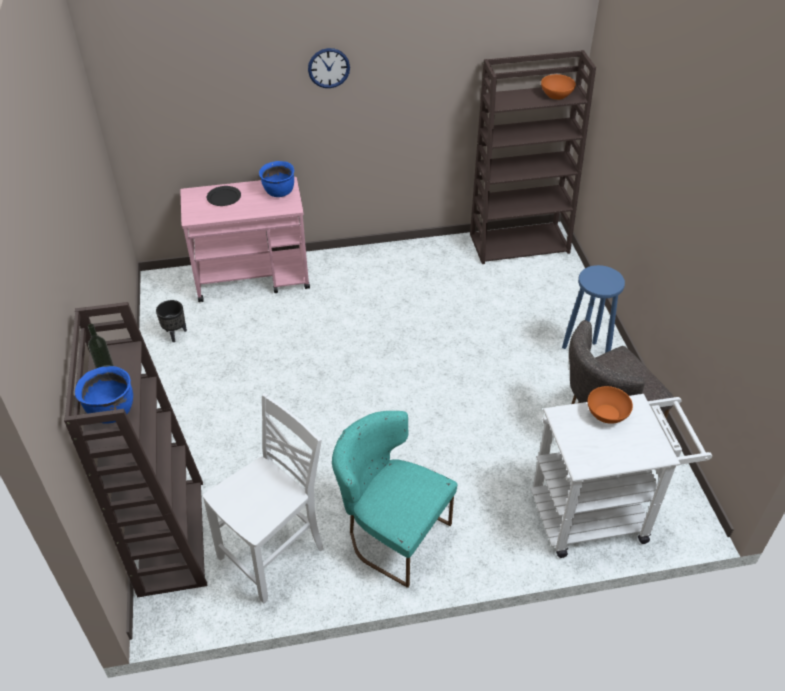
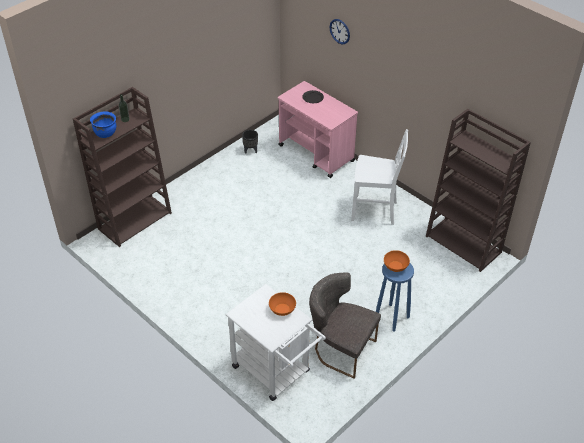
camera: 55 degrees right, 0 degrees up
white chair [203,393,324,604] -> white chair moved to [351,129,408,225]
blue cooking pot [259,161,294,197] -> none
wall clock [308,48,350,88] -> wall clock moved to [330,19,350,44]
turquoise chair [332,411,458,588] -> none
orange bowl [541,74,576,100] -> orange bowl moved to [384,250,410,272]

